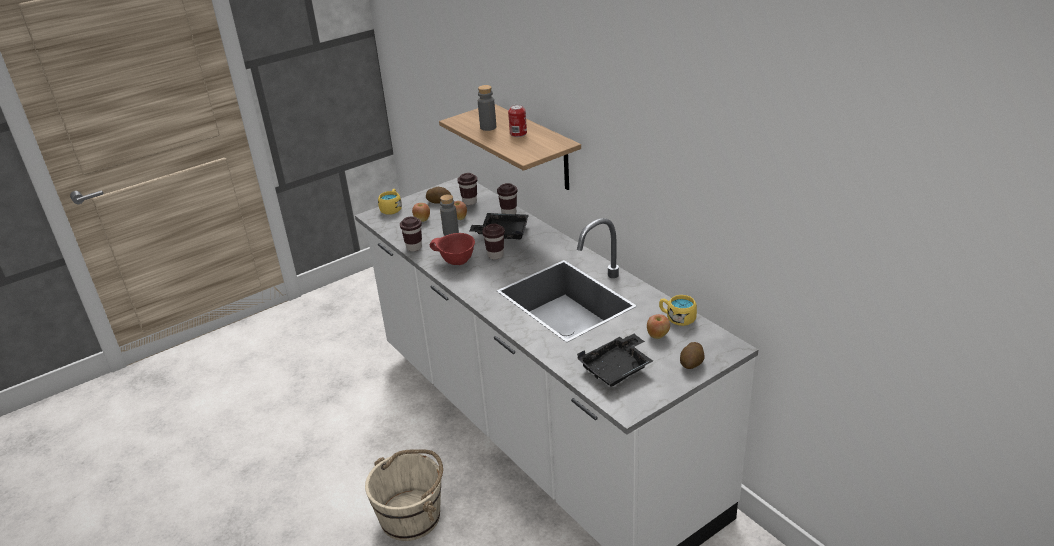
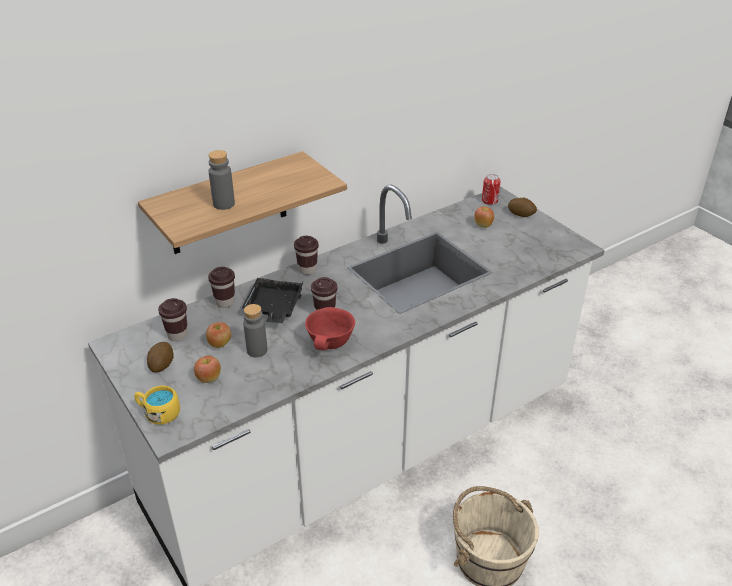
camera: 90 degrees left, 5 degrees up
brown cup [400,216,422,251] -> brown cup moved to [294,236,319,275]
can [508,105,527,137] -> can moved to [482,174,501,205]
black tray [577,334,653,387] -> none
yellow mug [659,295,697,326] -> none

